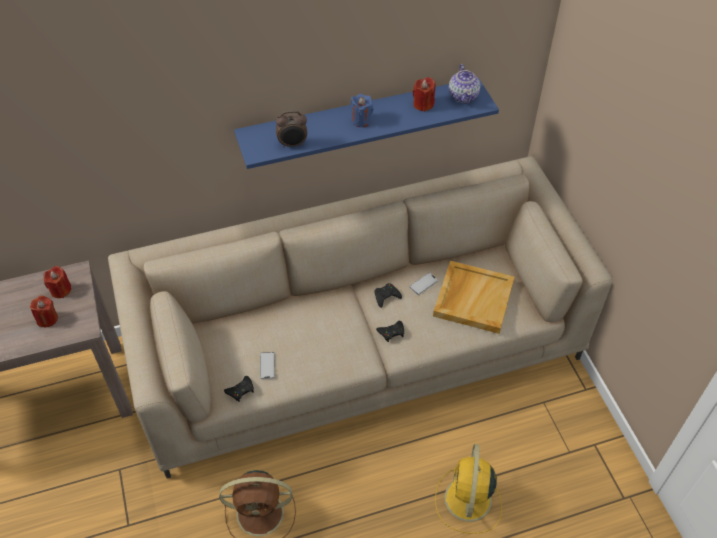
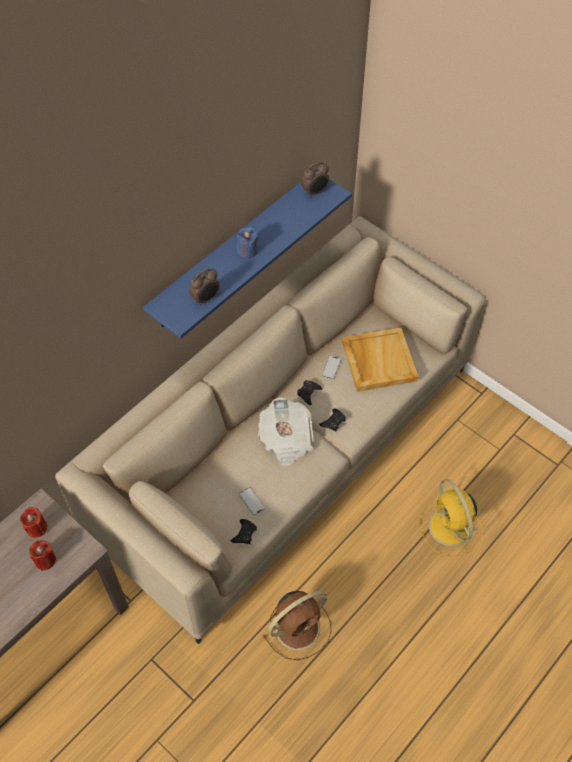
camera: 30 degrees left, 5 degrees up
red candle [413,77,435,112] -> none
teapot [449,64,480,104] -> alarm clock [301,162,329,198]
none -> newspaper [258,397,313,467]

